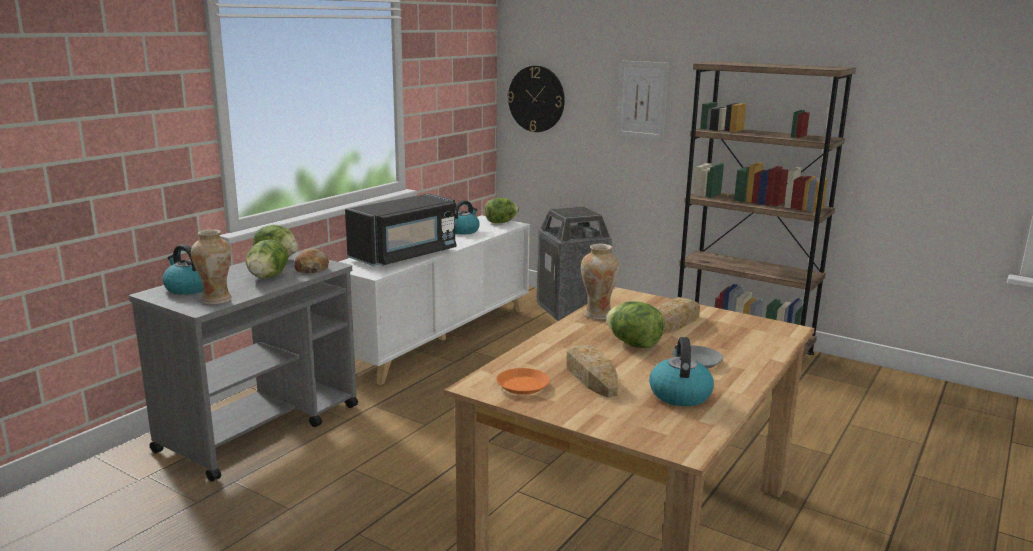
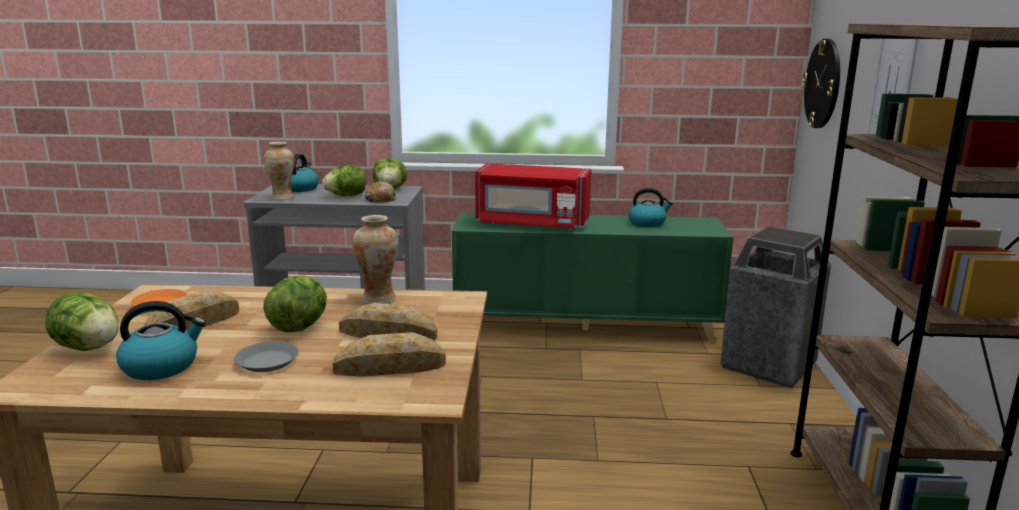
camera: 60 degrees right, 0 degrees up
white cabinet [339,215,530,385] -> green cabinet [452,212,733,343]
black microwave [345,194,456,266] -> red microwave [475,163,592,230]
lettuce [485,198,519,223] -> lettuce moved to [45,292,118,351]
none -> bread [332,332,446,377]

